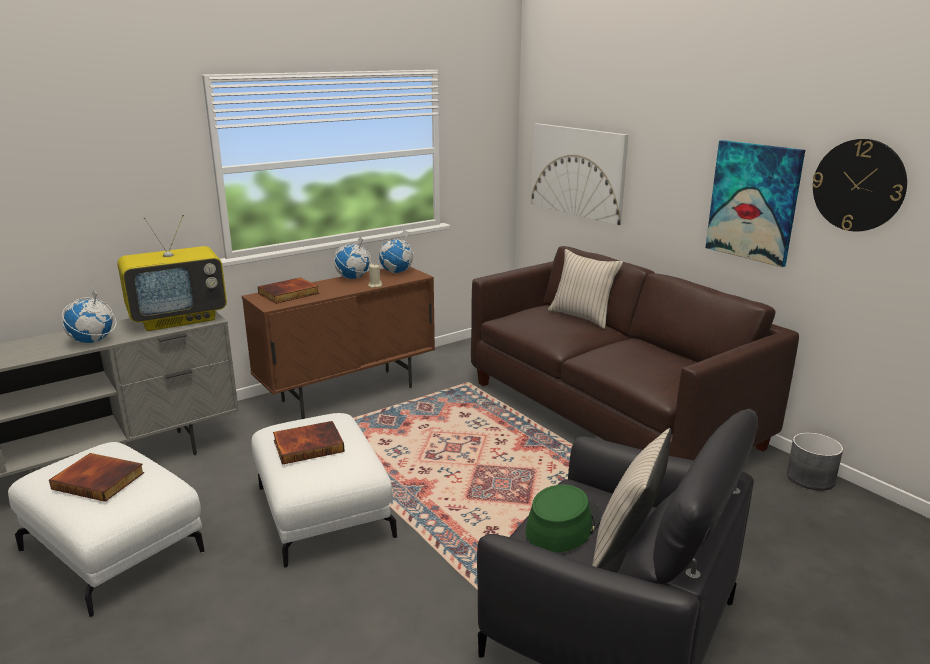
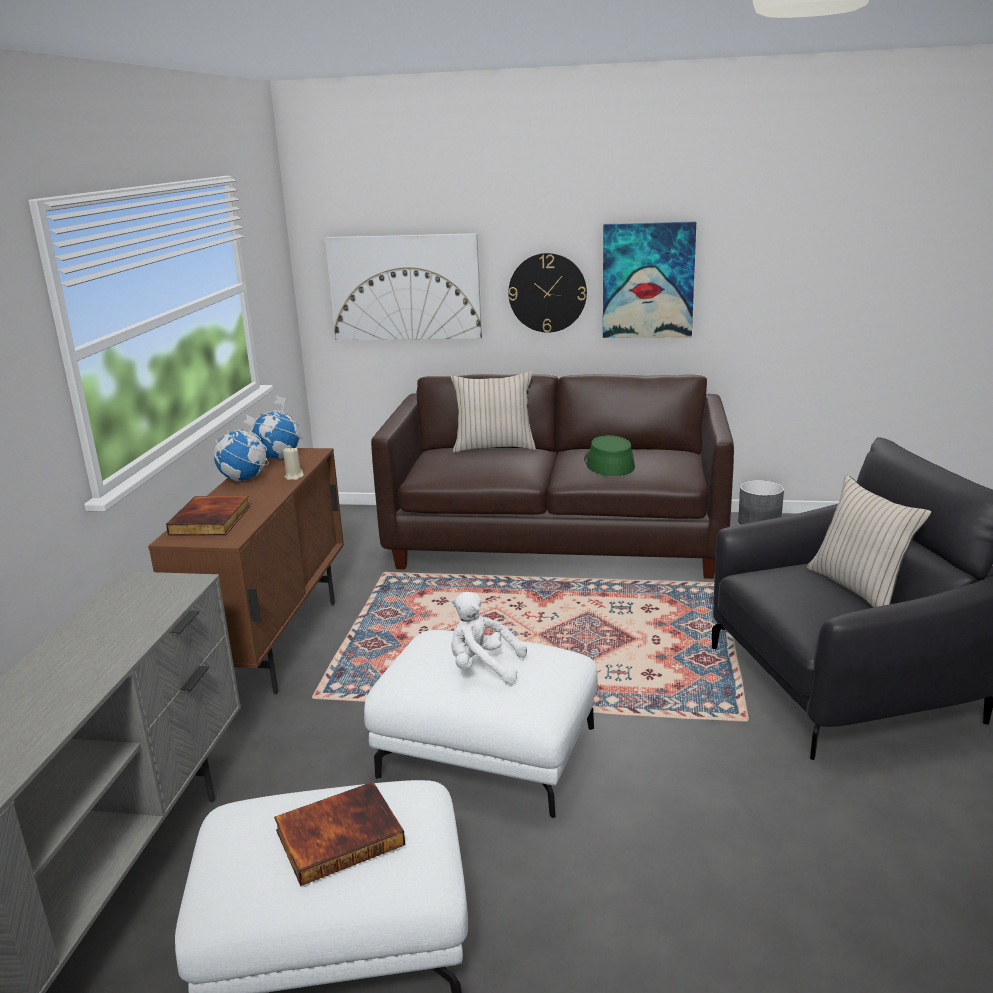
camera: 45 degrees left, 0 degrees up
globe [62,289,117,343] -> none
television [118,214,227,331] -> none
book [273,421,345,465] -> white plush toy [451,592,527,683]
green hat [525,484,601,552] -> green hat moved to [584,435,635,476]
wall clock [812,139,907,232] -> wall clock moved to [508,253,587,333]

